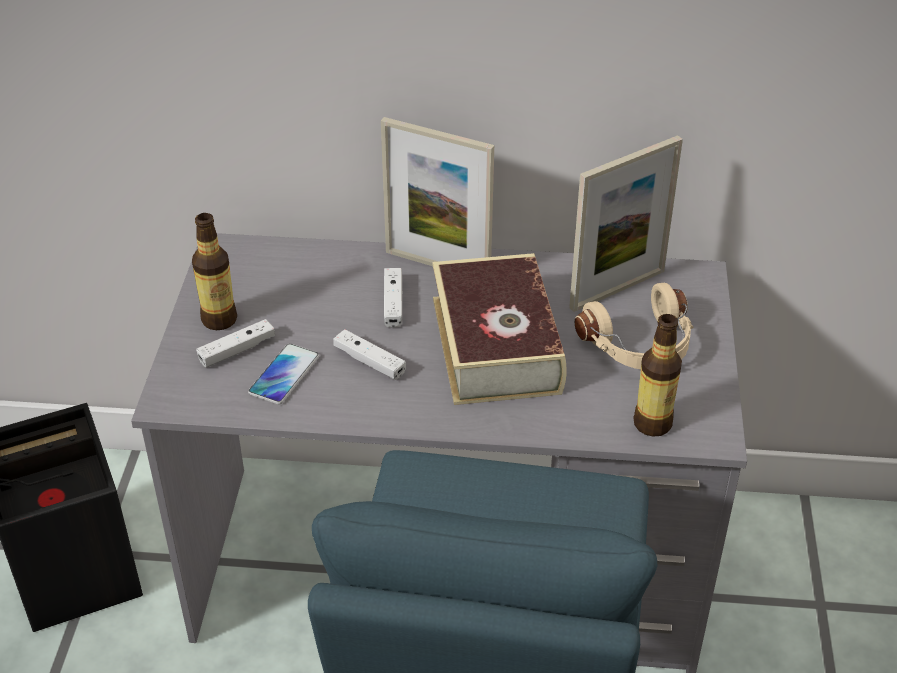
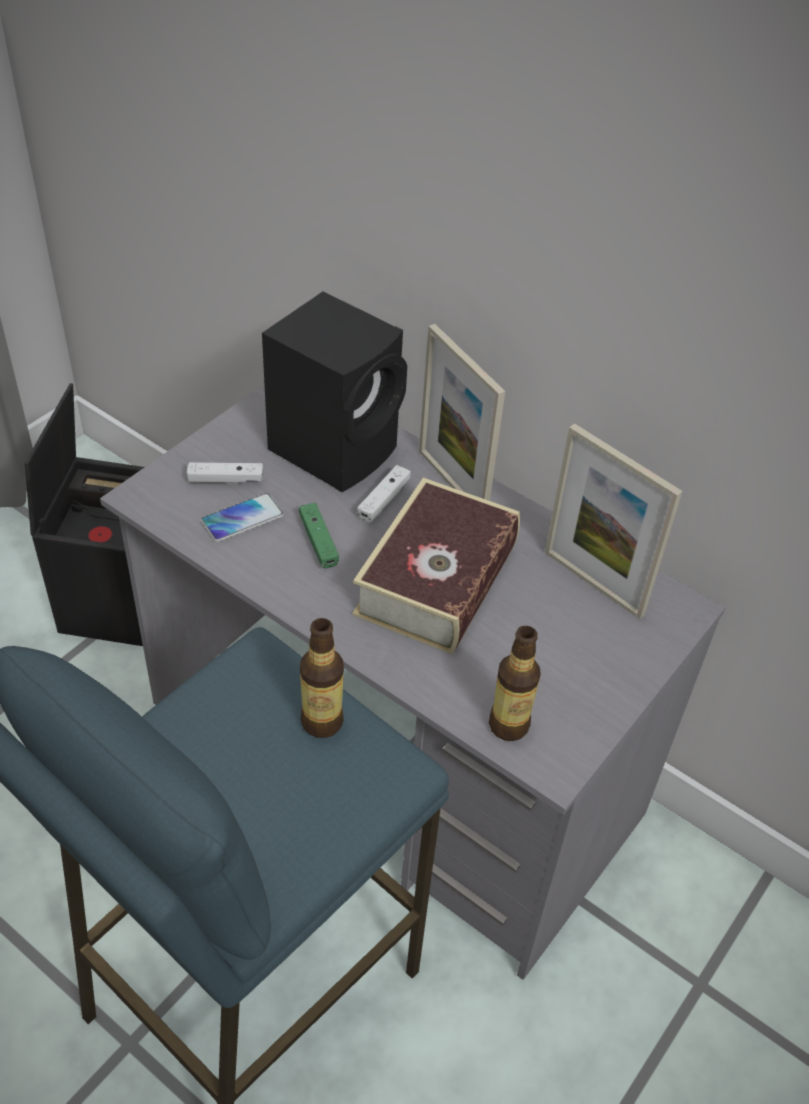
camera: 30 degrees right, 5 degrees up
bottle [192,213,237,330] -> bottle moved to [300,618,344,738]
white game controller [333,329,406,380] -> green game controller [299,503,339,568]
picture frame [569,135,683,312] -> picture frame turned 45 degrees clockwise [545,424,682,619]
beige headphones [574,283,693,369] -> none
none -> black speaker [262,291,407,492]

